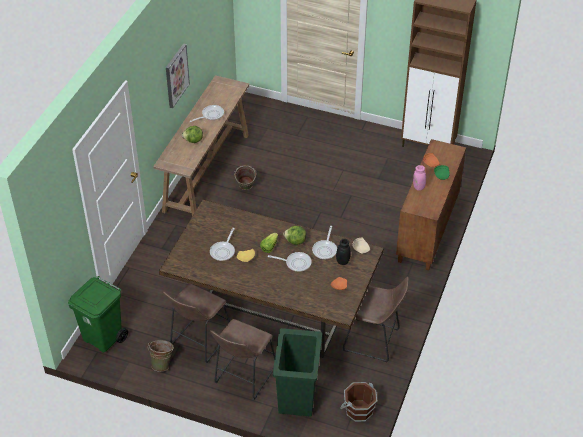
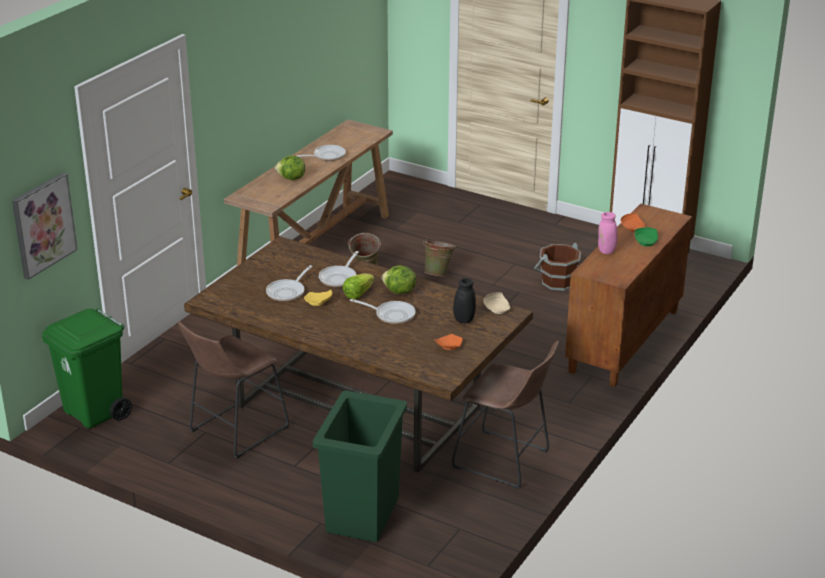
camera: 10 degrees right, 15 degrees down
green bucket [148,340,174,372] -> green bucket moved to [423,239,456,276]
picture [166,44,190,108] -> picture moved to [12,173,78,280]
brown stool [210,319,275,400] -> none
frying pan [312,226,337,259] -> frying pan moved to [319,251,359,287]
brown bucket [341,382,377,422] -> brown bucket moved to [534,243,581,291]

